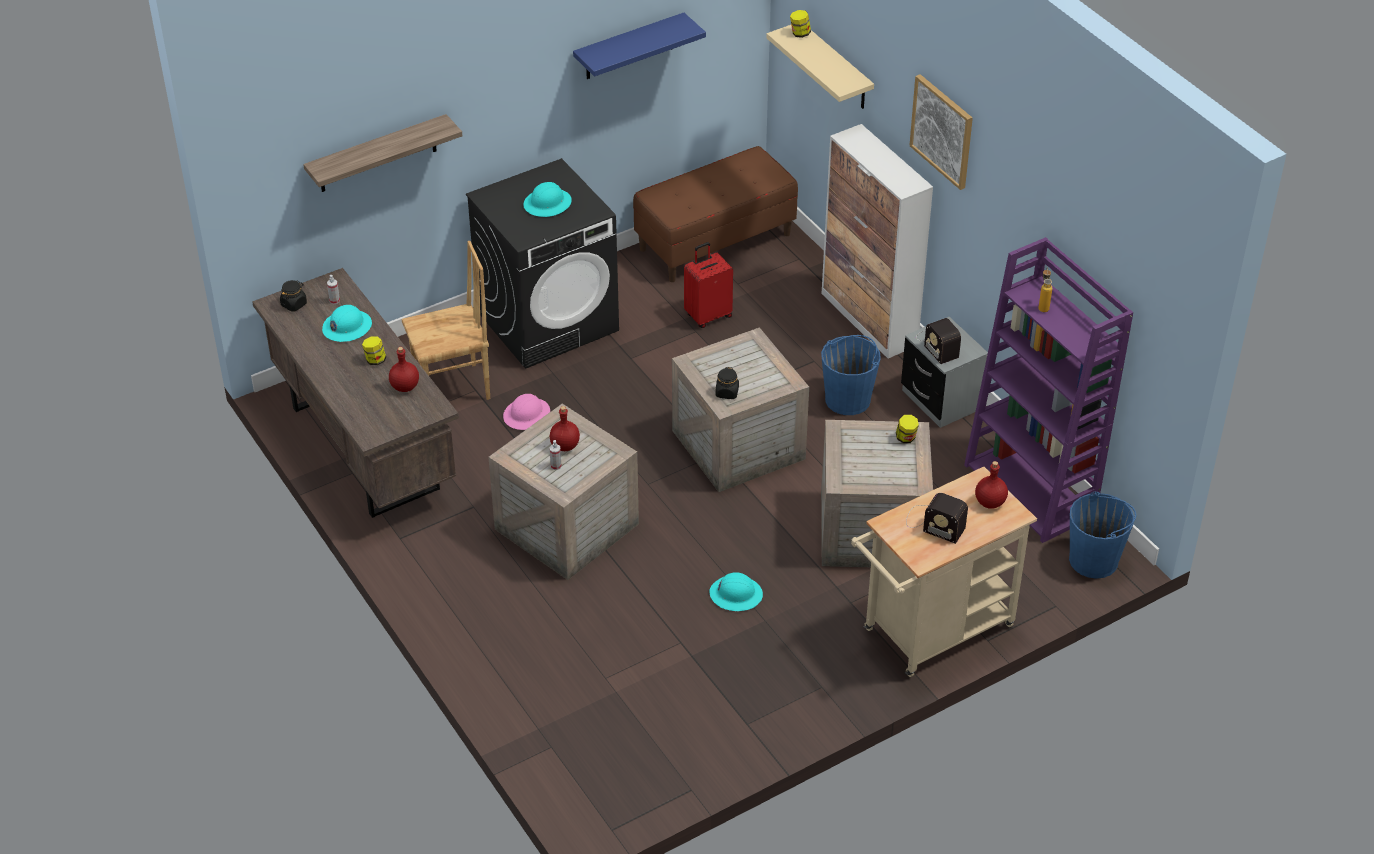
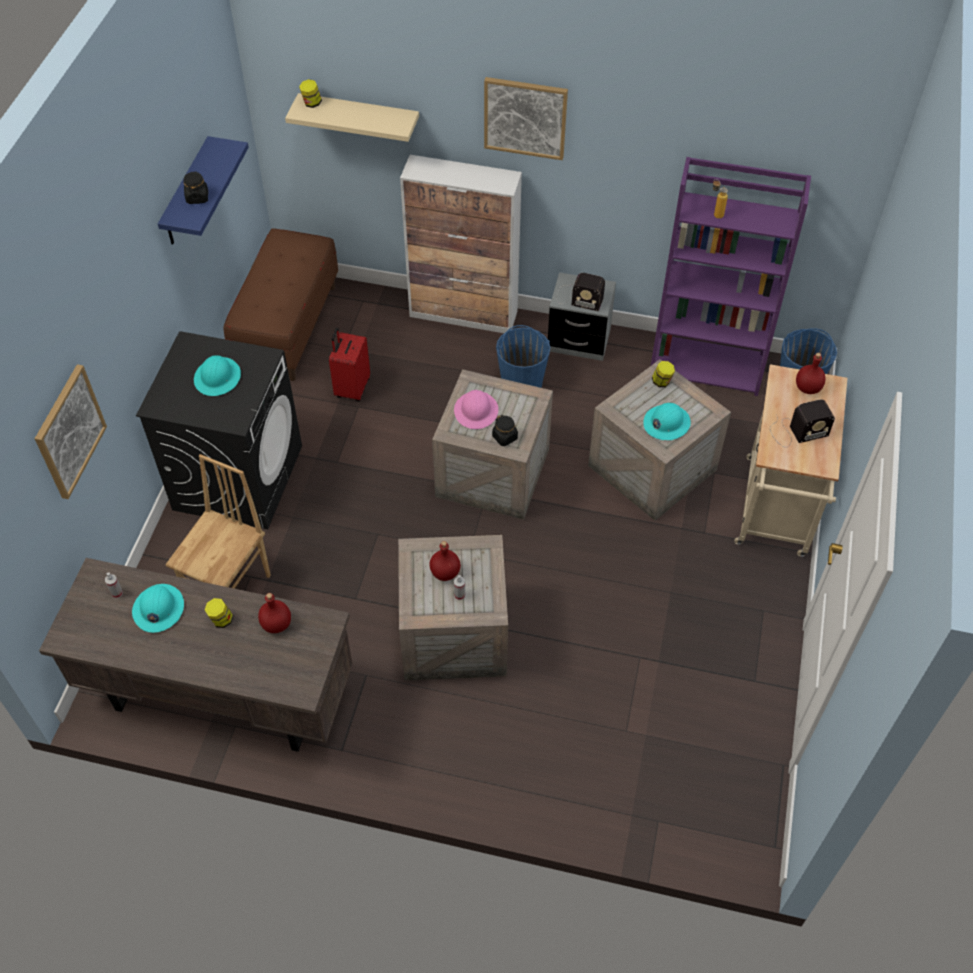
camera: 45 degrees left, 10 degrees up
black jar [280,280,307,312] -> black jar moved to [183,171,208,204]
shelf [303,114,462,192] -> picture [35,364,107,499]
pink hard hat [503,394,550,430] -> pink hard hat moved to [454,390,498,429]
turquoise hard hat [709,572,763,611] -> turquoise hard hat moved to [643,403,691,440]

